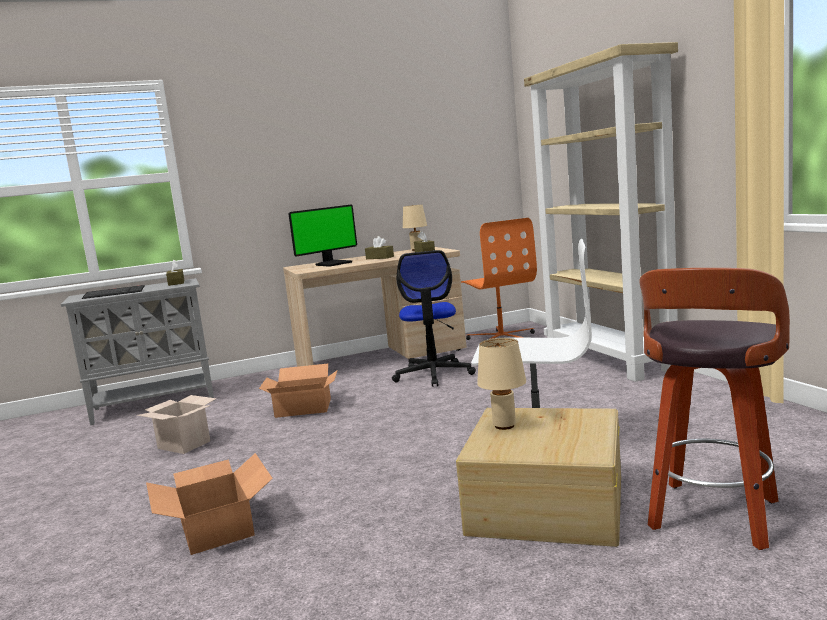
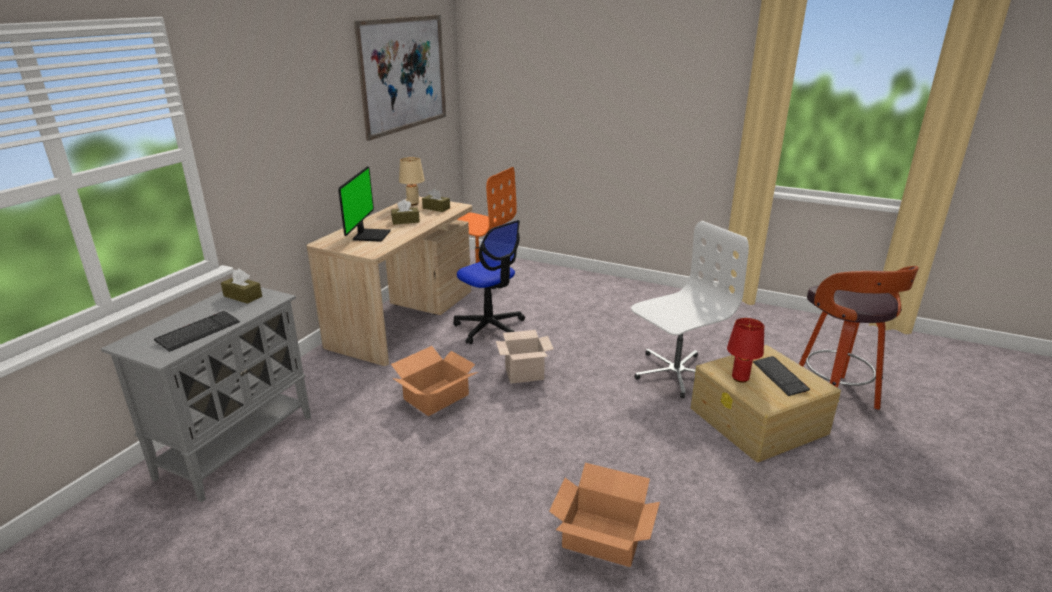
camera: 45 degrees left, 15 degrees up
cardboard box [137,395,217,454] -> cardboard box moved to [496,330,554,384]
beige table lamp [477,338,526,430] -> red table lamp [727,318,764,383]
beige bookcase [524,42,678,382] -> none
none -> picture [354,15,446,141]
none -> keyboard [753,356,810,396]

